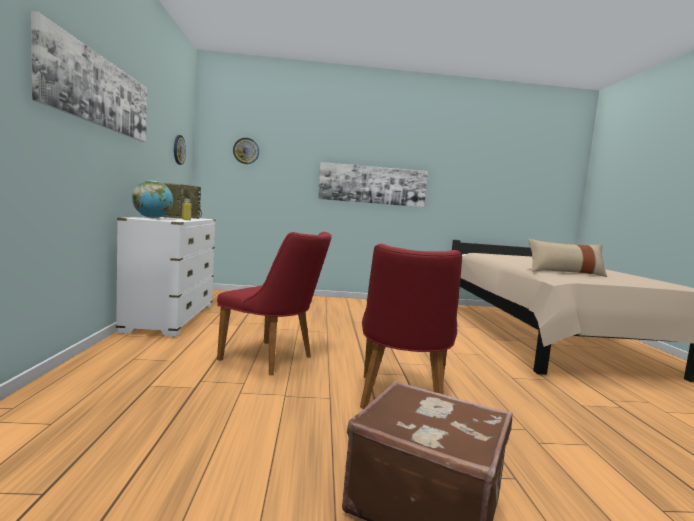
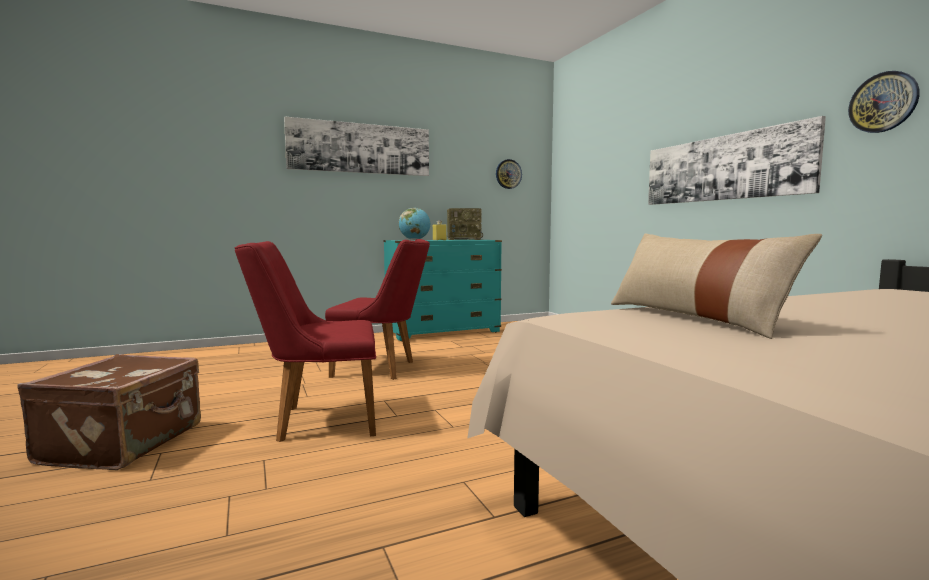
camera: 70 degrees right, 0 degrees up
white dresser [116,217,216,337] -> turquoise dresser [384,239,502,341]
red chair [217,232,332,375] -> red chair turned 90 degrees counterclockwise [325,239,430,380]
wall clock [233,138,259,164] -> wall clock moved to [848,71,920,133]

